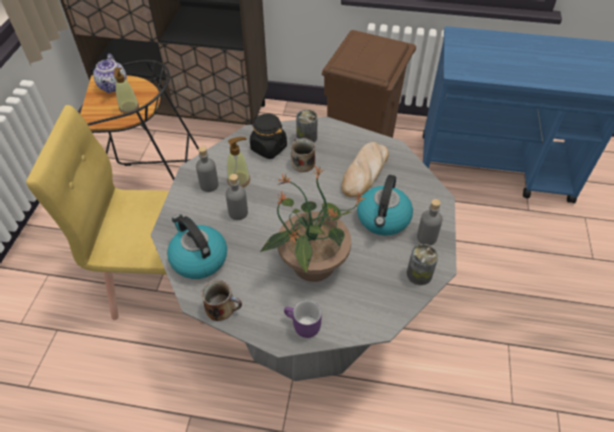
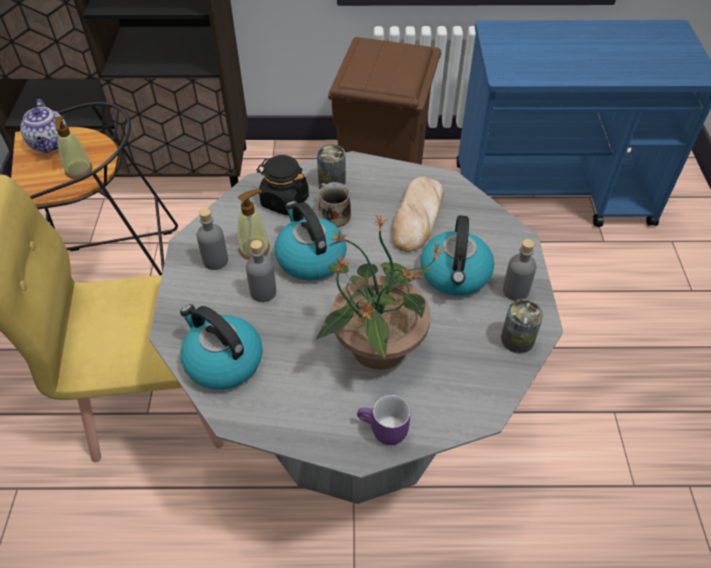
camera: 10 degrees left, 0 degrees up
mug [201,280,242,321] -> none
none -> kettle [275,201,347,281]

